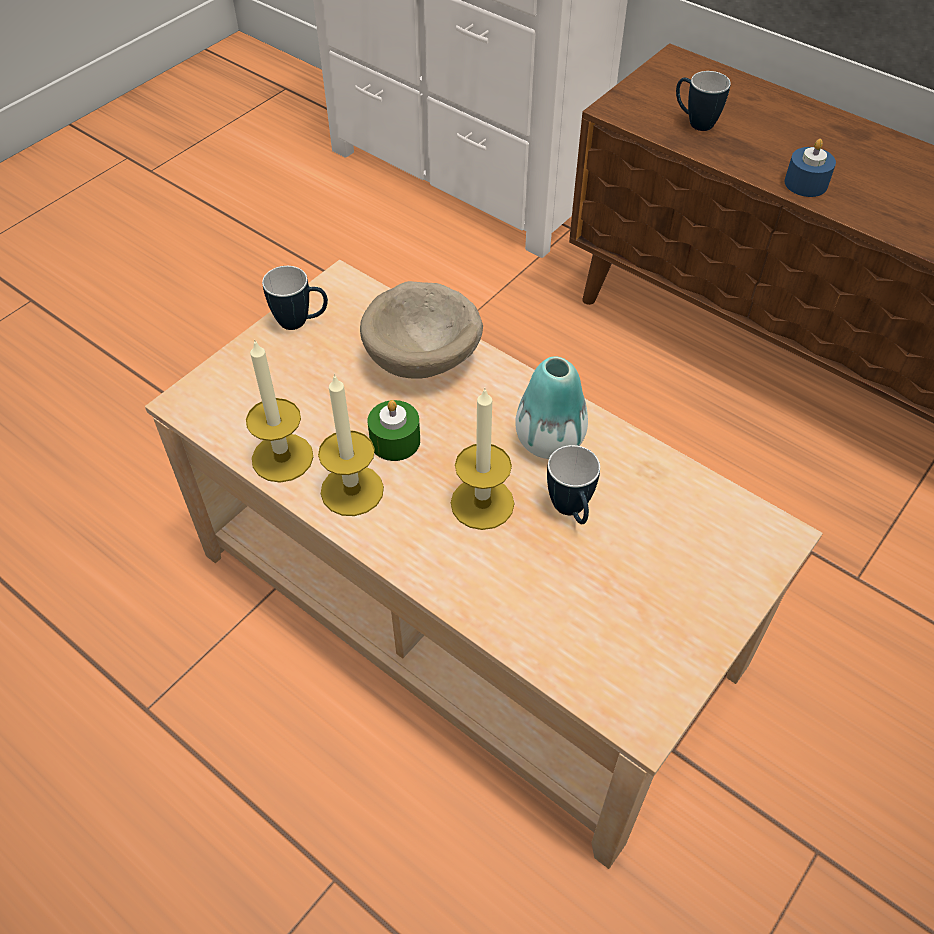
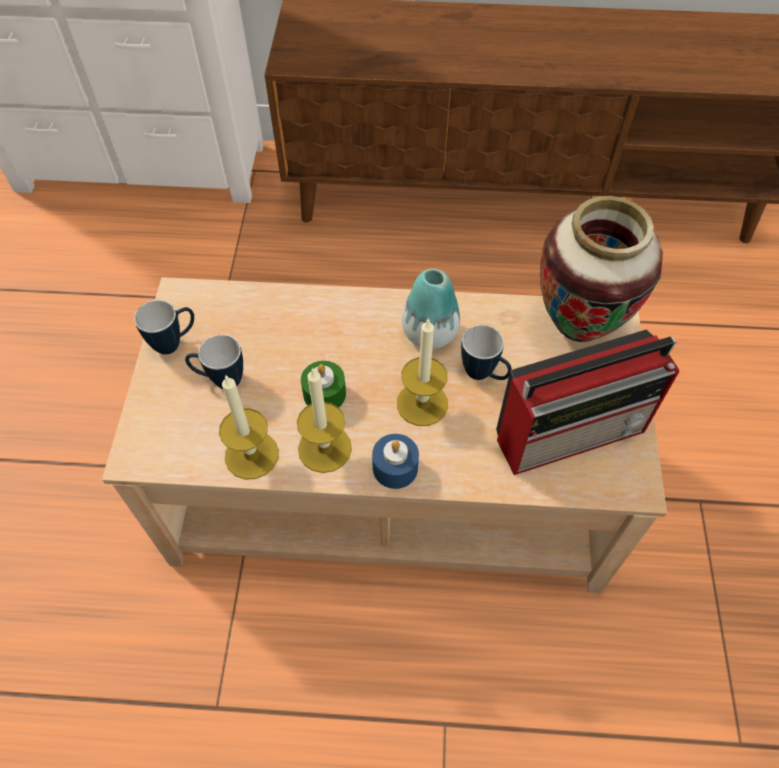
camera: 35 degrees left, 5 degrees up
beige bowl [360,281,483,379] -> none
mug [676,71,731,131] -> mug moved to [185,335,243,389]
blue candle [784,139,836,197] -> blue candle moved to [372,434,419,489]
none -> radio [496,329,679,475]
none -> vase [540,196,663,342]

